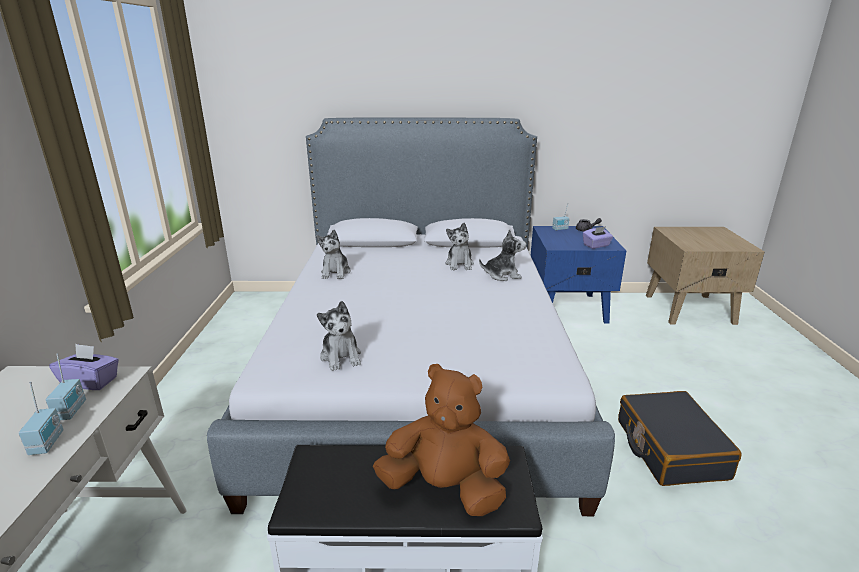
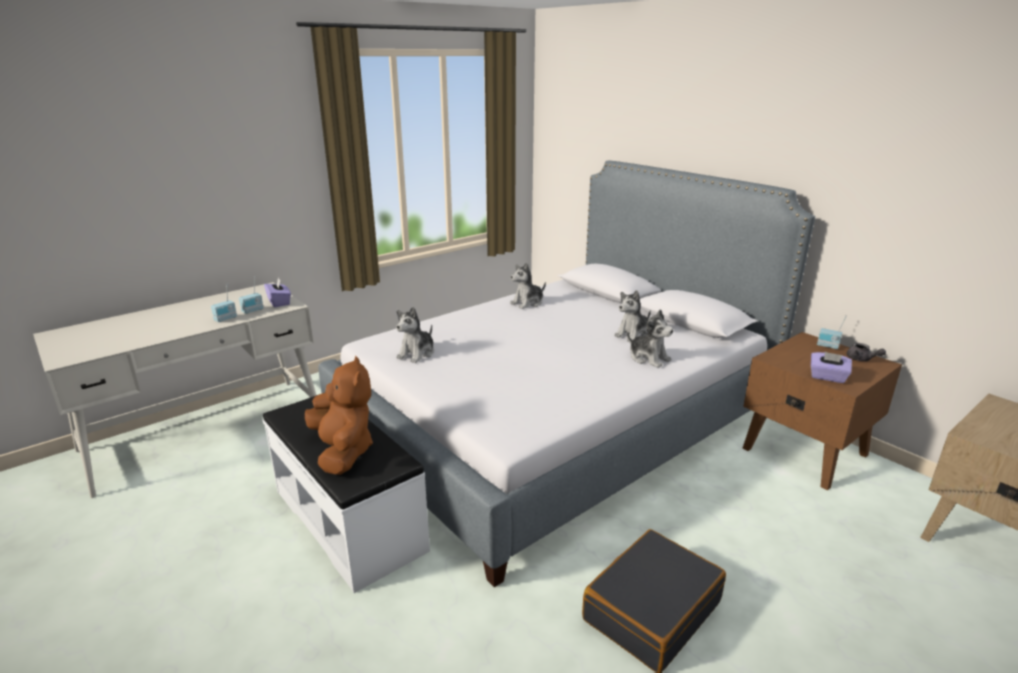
camera: 50 degrees right, 0 degrees up
blue nightstand [531,226,626,324] -> brown nightstand [743,332,902,491]

